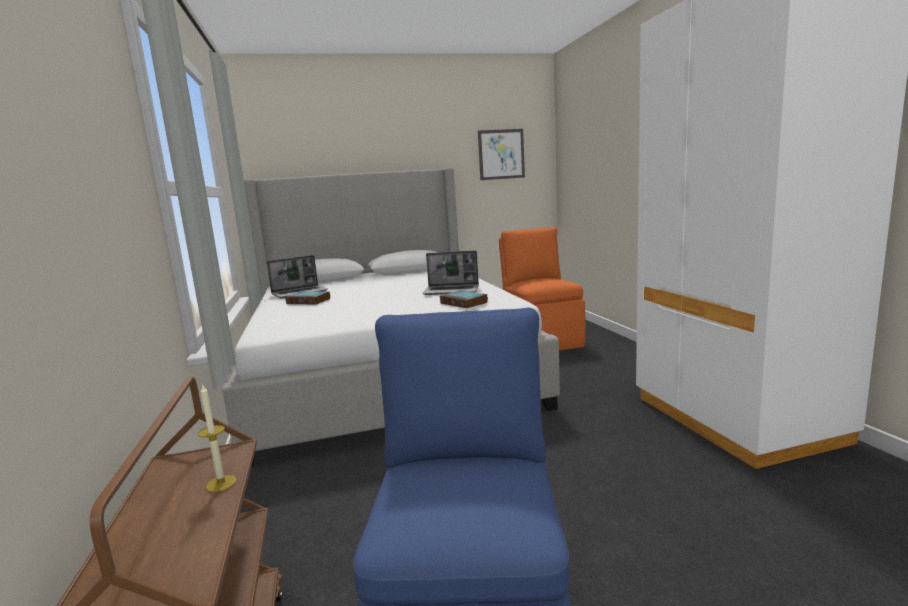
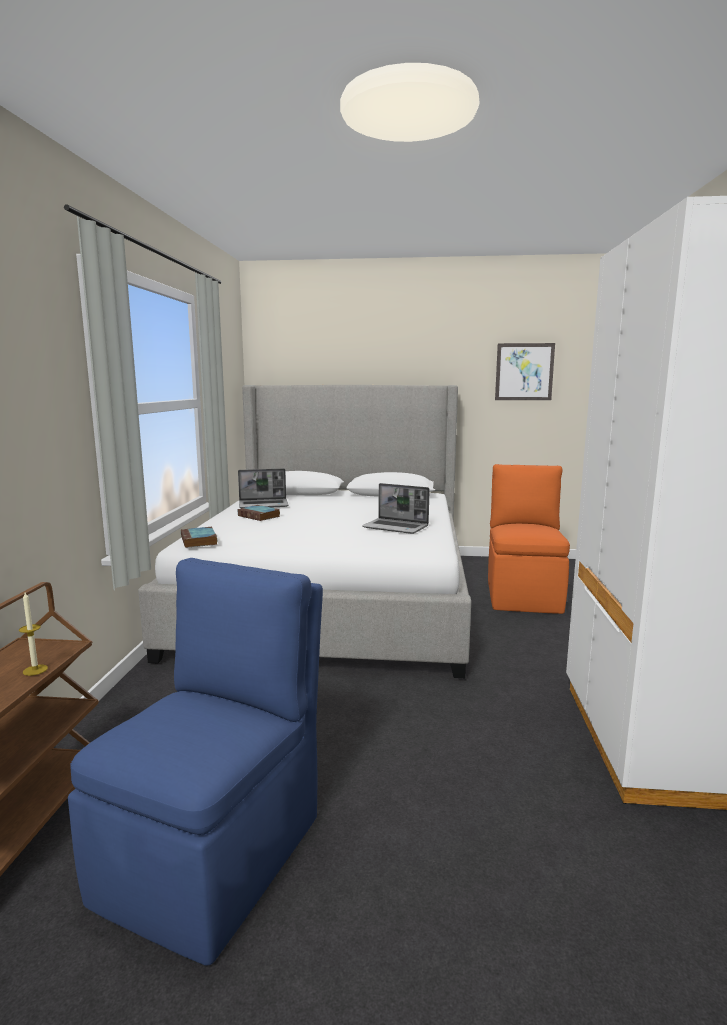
camera: 20 degrees right, 0 degrees up
book [440,290,488,308] -> book moved to [181,527,218,548]

